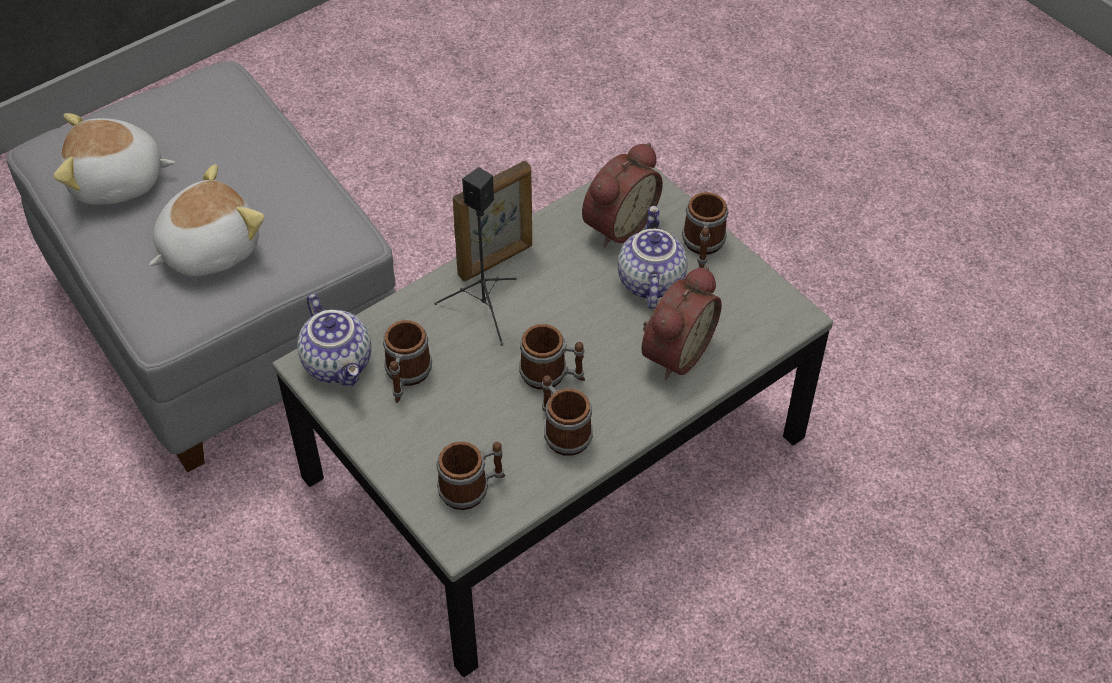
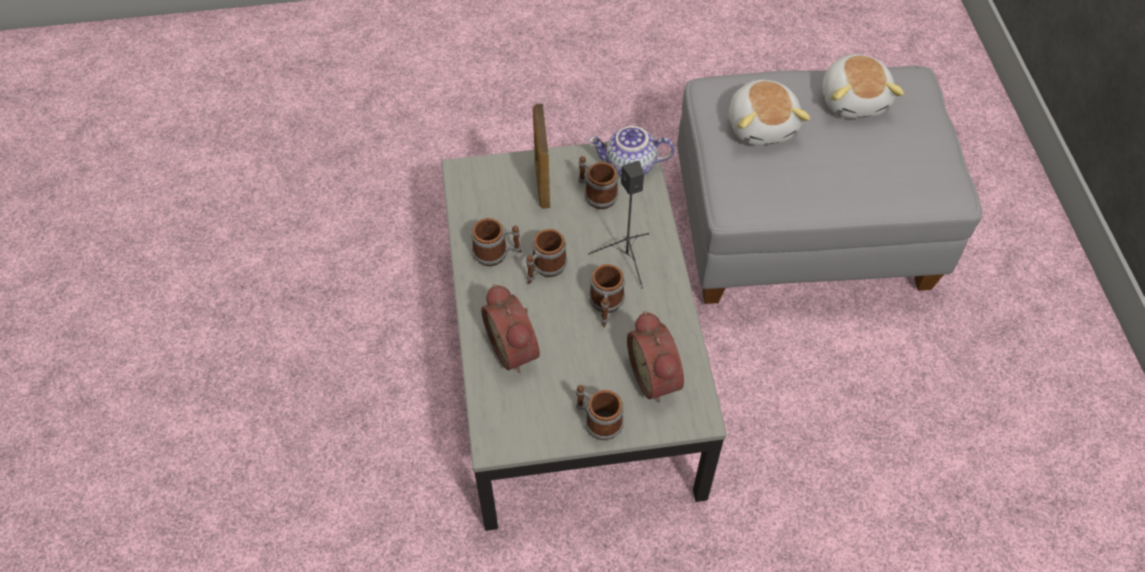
camera: 120 degrees right, 5 degrees up
plush toy [54,113,175,205] -> plush toy turned 150 degrees clockwise [822,54,904,118]
mug [436,441,505,510] -> mug moved to [589,264,625,327]
picture frame [453,161,532,281] -> picture frame moved to [533,104,550,209]
teapot [618,206,688,309] -> none

